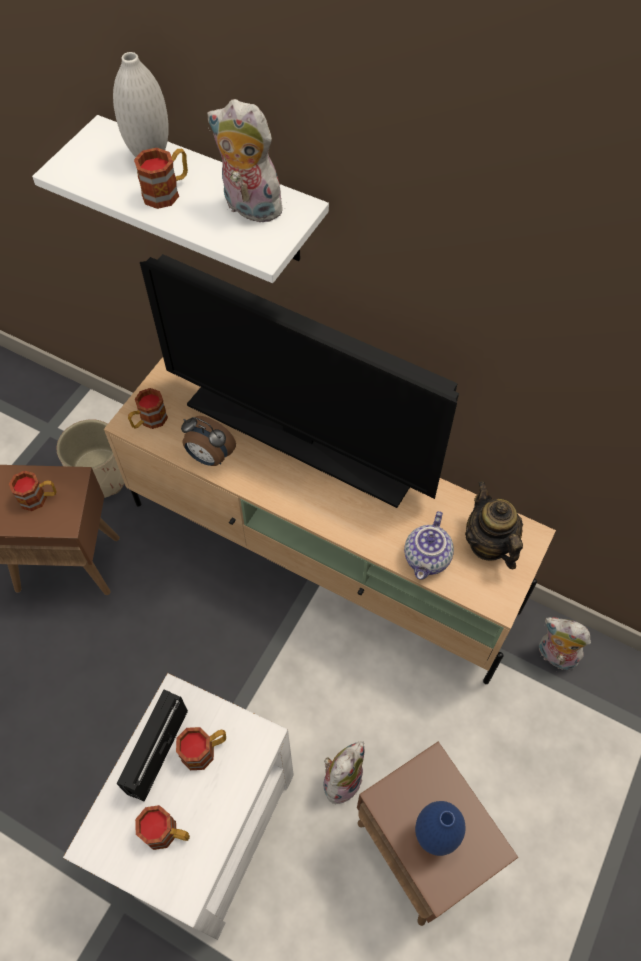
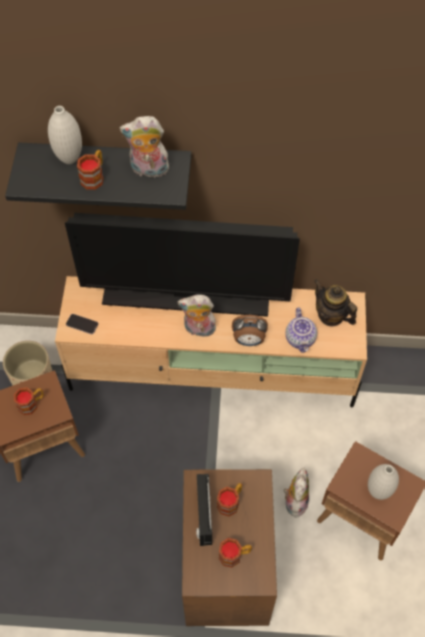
camera: 25 degrees left, 0 degrees up
white shelf [32,115,329,283] -> black shelf [5,142,192,210]
white side table [63,673,294,940] -> brown side table [182,469,277,626]
mug [128,388,168,429] -> phone [66,314,99,334]
alarm clock [181,416,236,466] -> alarm clock moved to [232,315,268,346]
blue vase [415,801,466,856] -> white vase [368,464,399,500]
plush toy [539,617,591,670] -> plush toy moved to [178,294,216,337]

